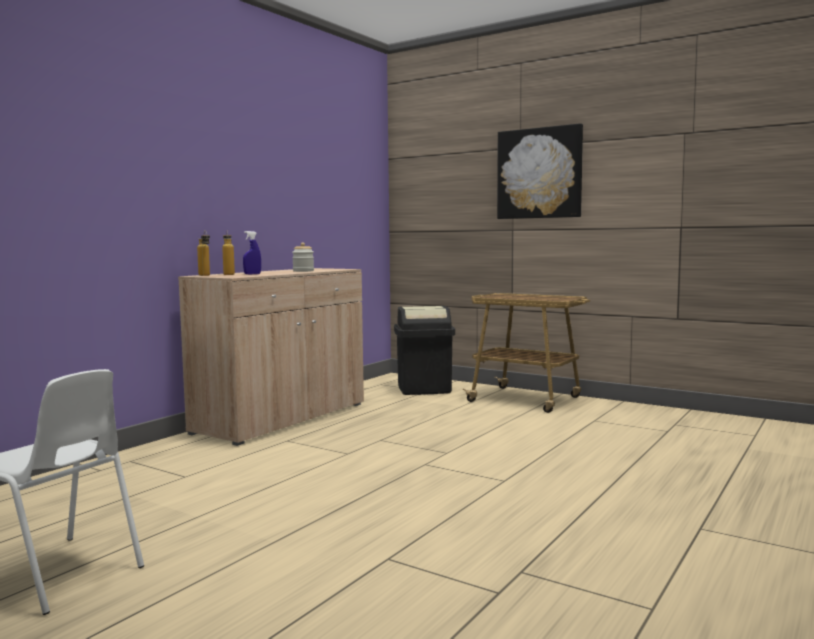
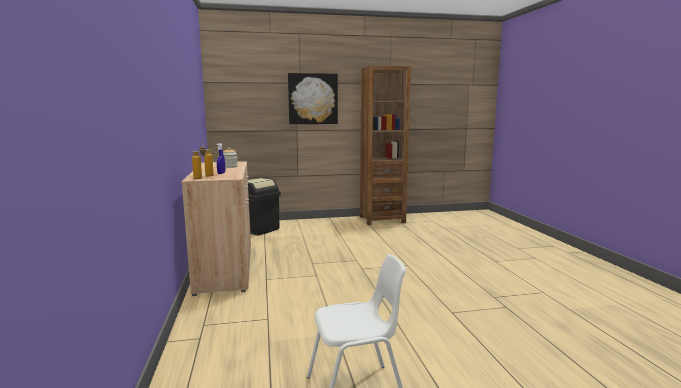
camera: 45 degrees left, 5 degrees up
cart [462,293,590,413] -> none
none -> brown bookcase [360,65,411,225]

